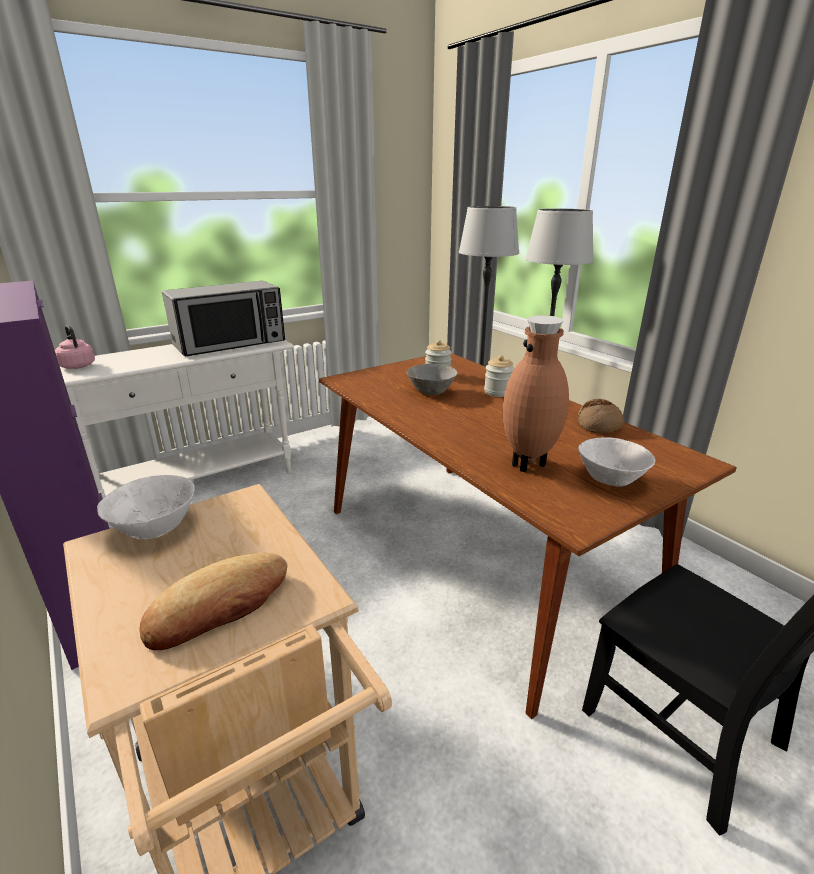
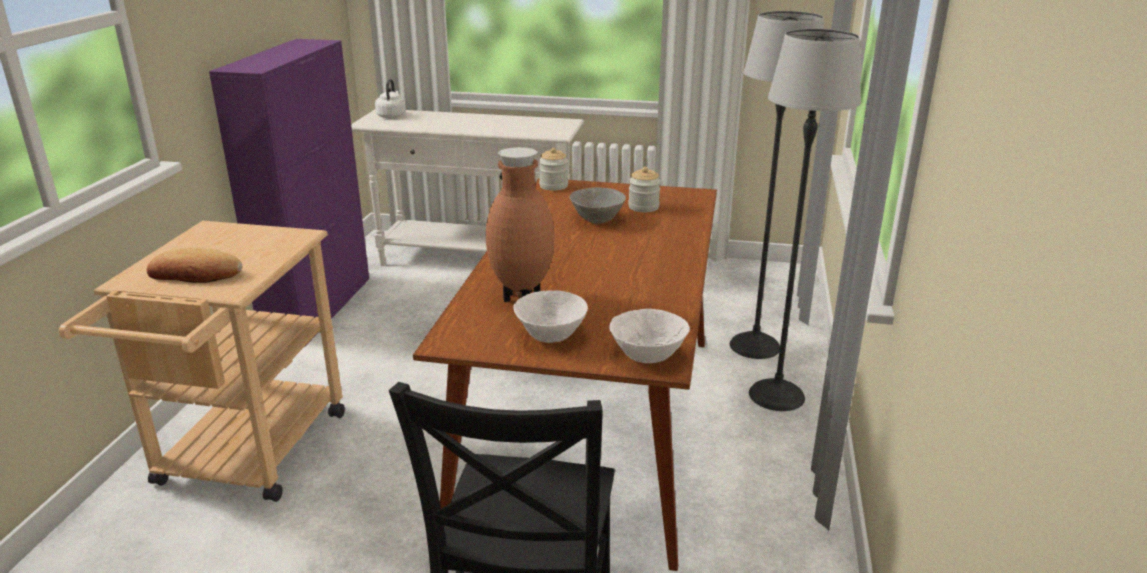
camera: 45 degrees right, 0 degrees up
pink kettle [55,325,95,369] -> white kettle [375,79,406,119]
white bowl [97,475,195,540] -> white bowl moved to [609,309,690,363]
microwave [162,281,285,357] -> none
jar [484,355,515,397] -> jar moved to [539,148,568,191]
bread [578,399,624,433] -> none

